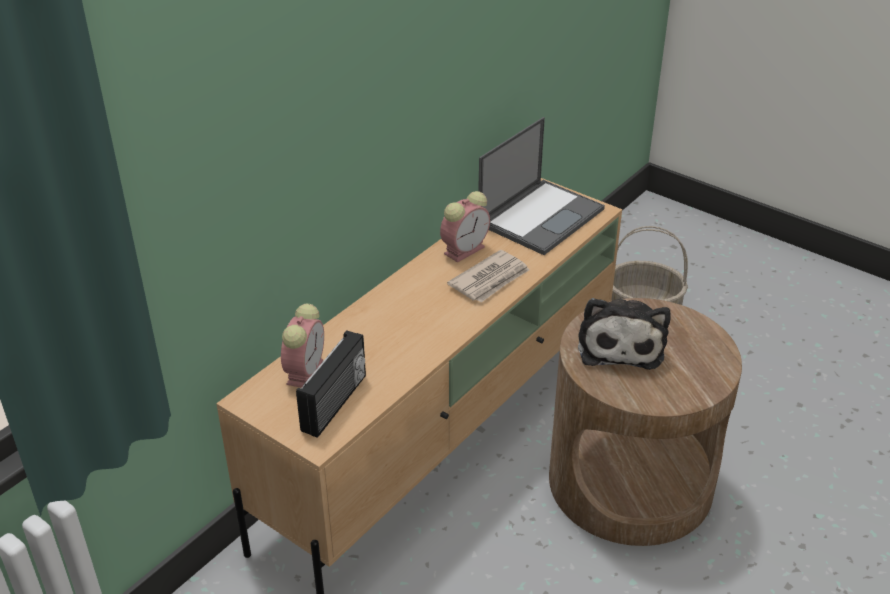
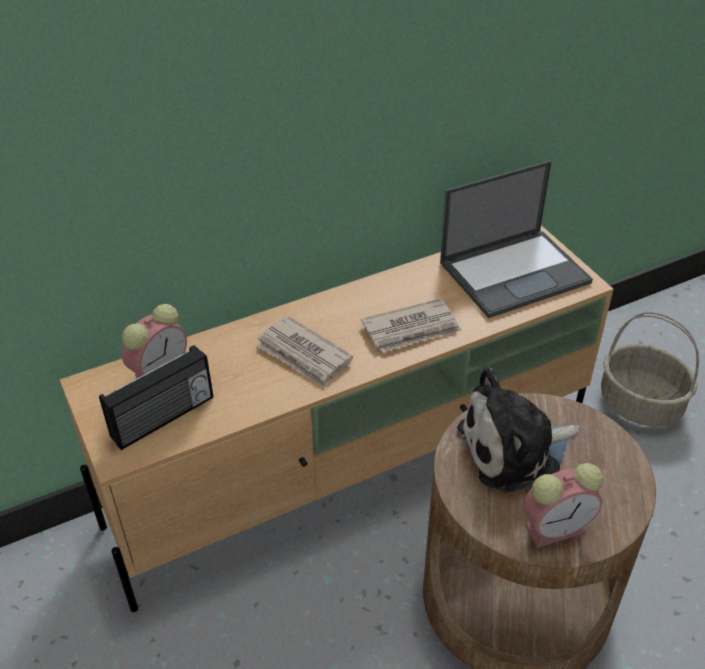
camera: 25 degrees right, 5 degrees up
alarm clock [440,191,490,263] -> alarm clock moved to [523,463,603,548]
plush toy [578,298,671,370] -> plush toy turned 45 degrees clockwise [457,368,580,492]
none -> newspaper [255,315,353,388]

